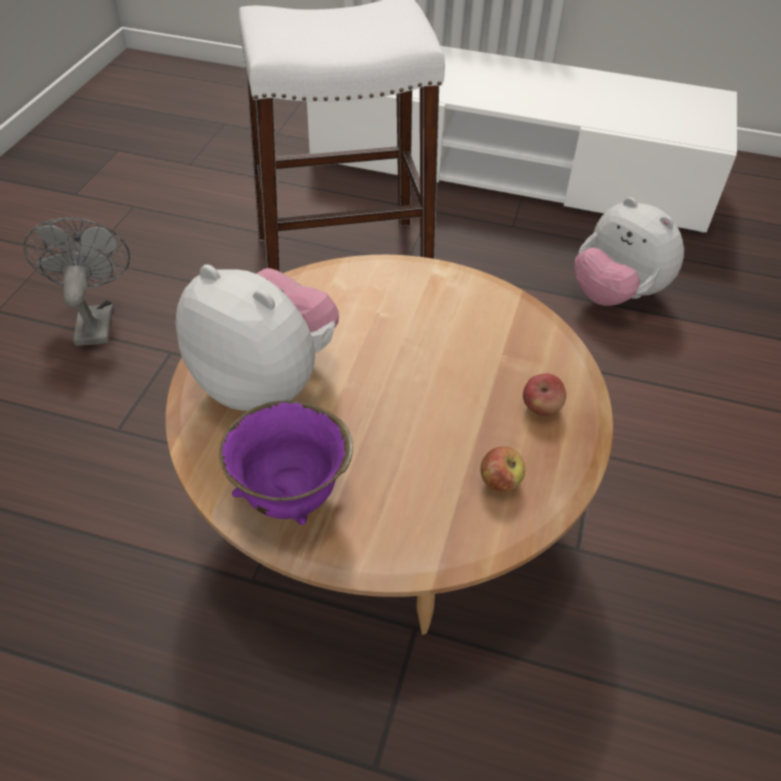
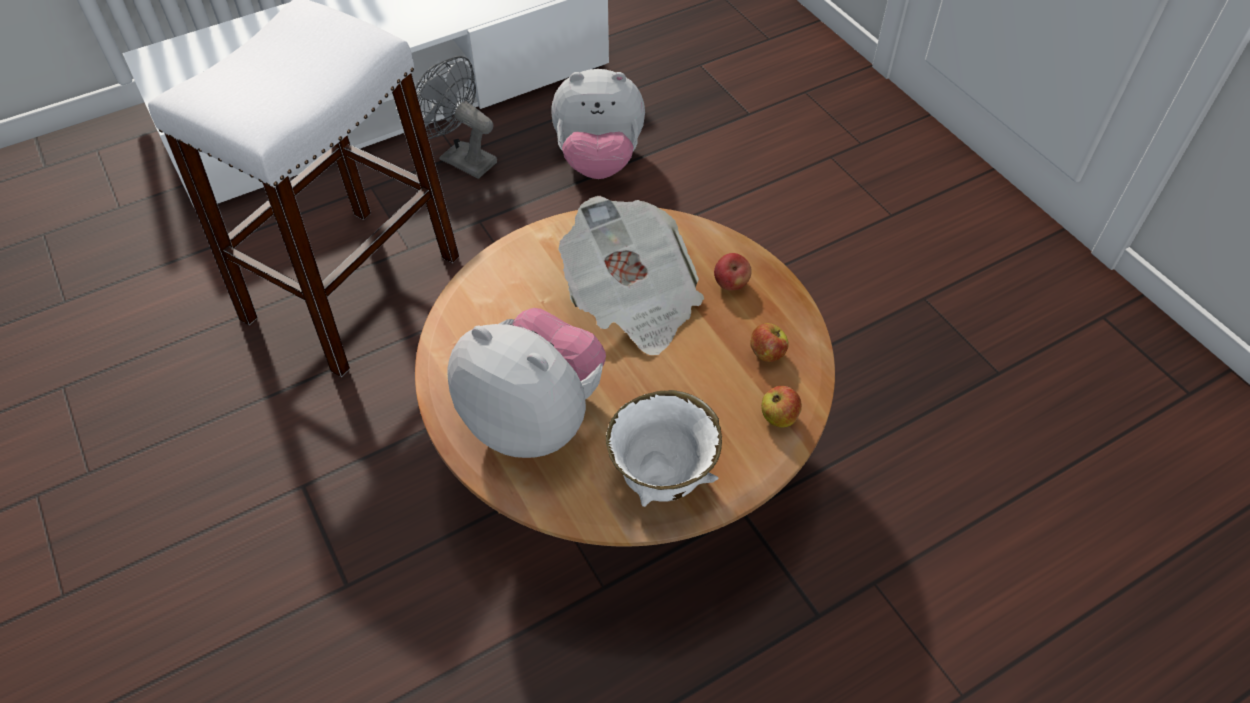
camera: 45 degrees left, 5 degrees up
grey fan [23,217,130,346] -> grey fan moved to [415,56,497,179]
plush toy [175,264,339,411] -> plush toy turned 45 degrees clockwise [448,308,606,458]
purple bowl [220,401,353,525] -> white bowl [606,390,722,507]
none -> newspaper [559,196,704,355]
none -> apple [761,386,802,428]

